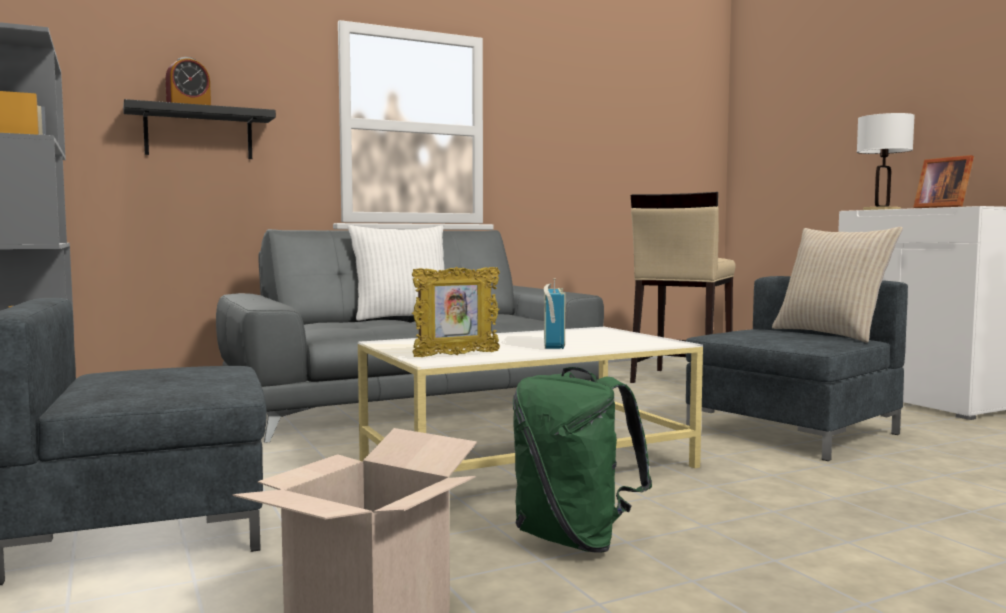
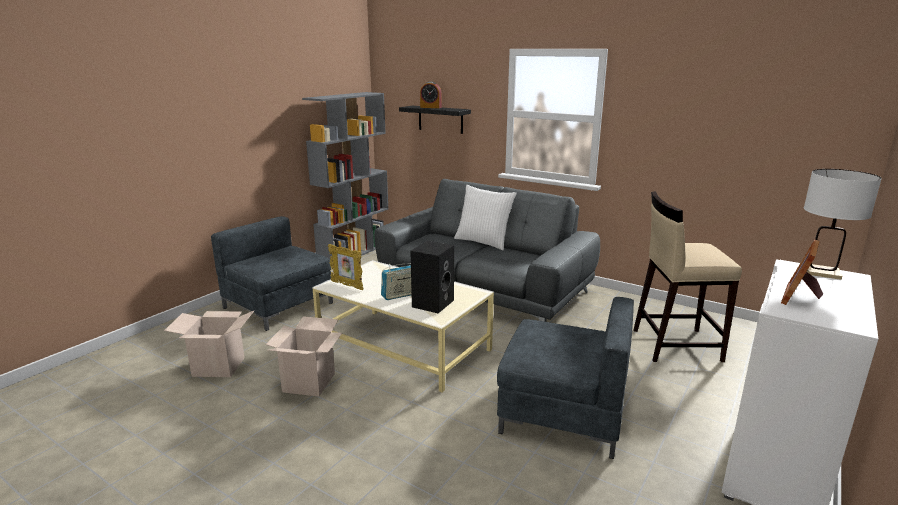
camera: 60 degrees right, 15 degrees up
green backpack [513,367,652,553] -> cardboard box [266,316,342,397]
beige pillow [772,227,903,343] -> none
none -> black speaker [410,241,454,313]

